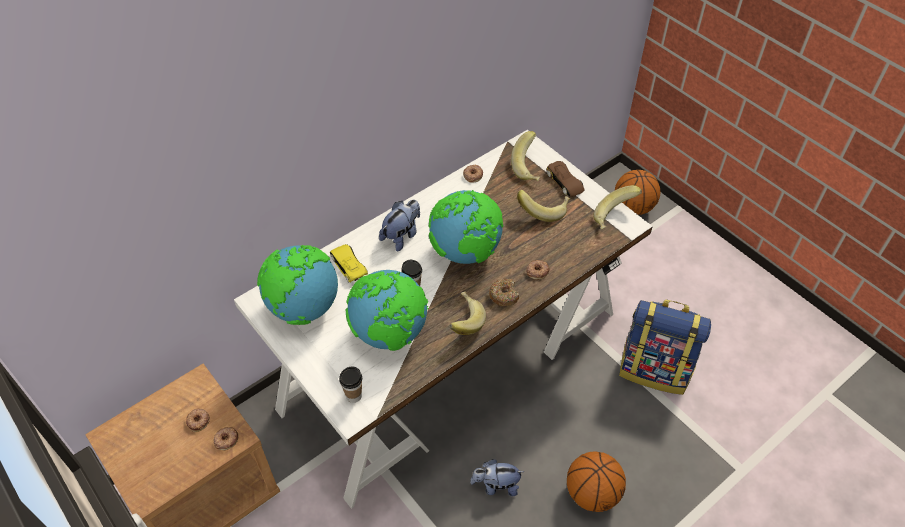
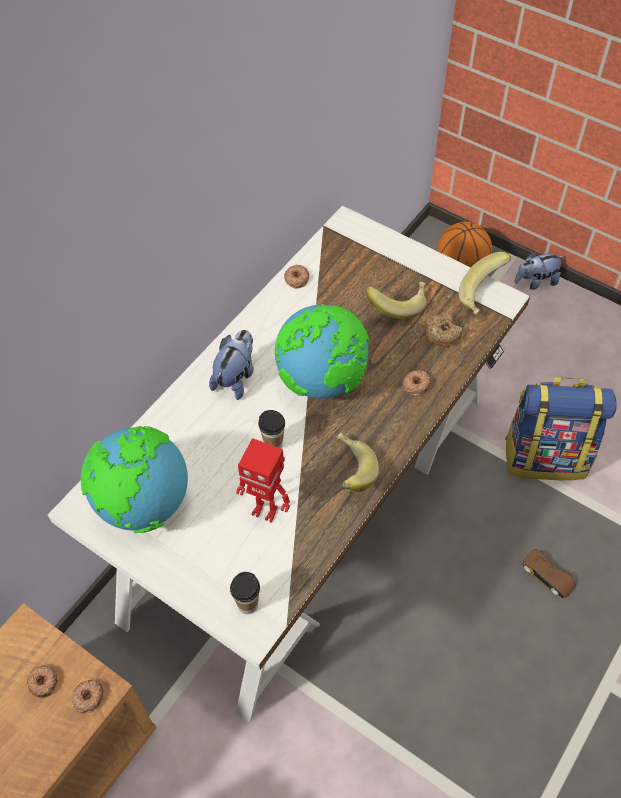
camera: 15 degrees left, 5 degrees up
yellow toy car [330,244,368,283] -> none
globe [346,270,429,351] -> toy robot [236,438,290,523]
plush toy [470,459,525,496] -> plush toy moved to [514,251,564,290]
donut [489,278,519,306] -> donut moved to [426,313,462,347]
banana [511,131,540,181] -> none
brown toy car [546,161,585,197] -> brown toy car moved to [522,549,576,598]
basketball [567,451,626,512] -> none

